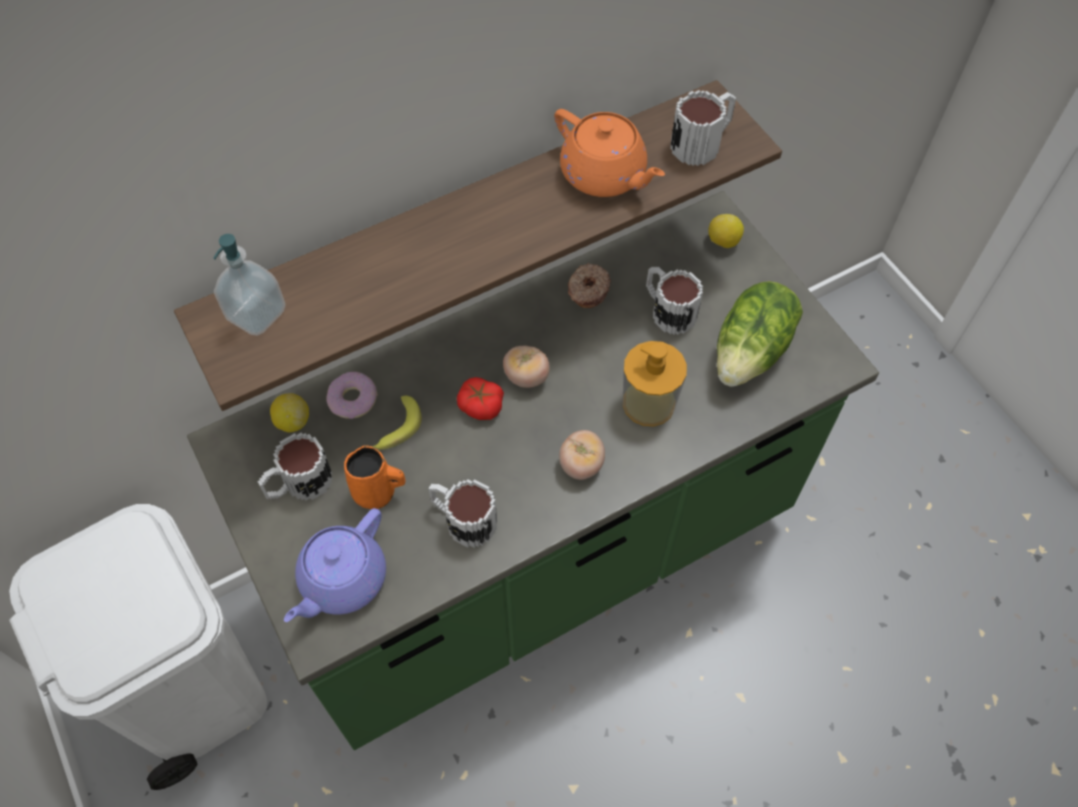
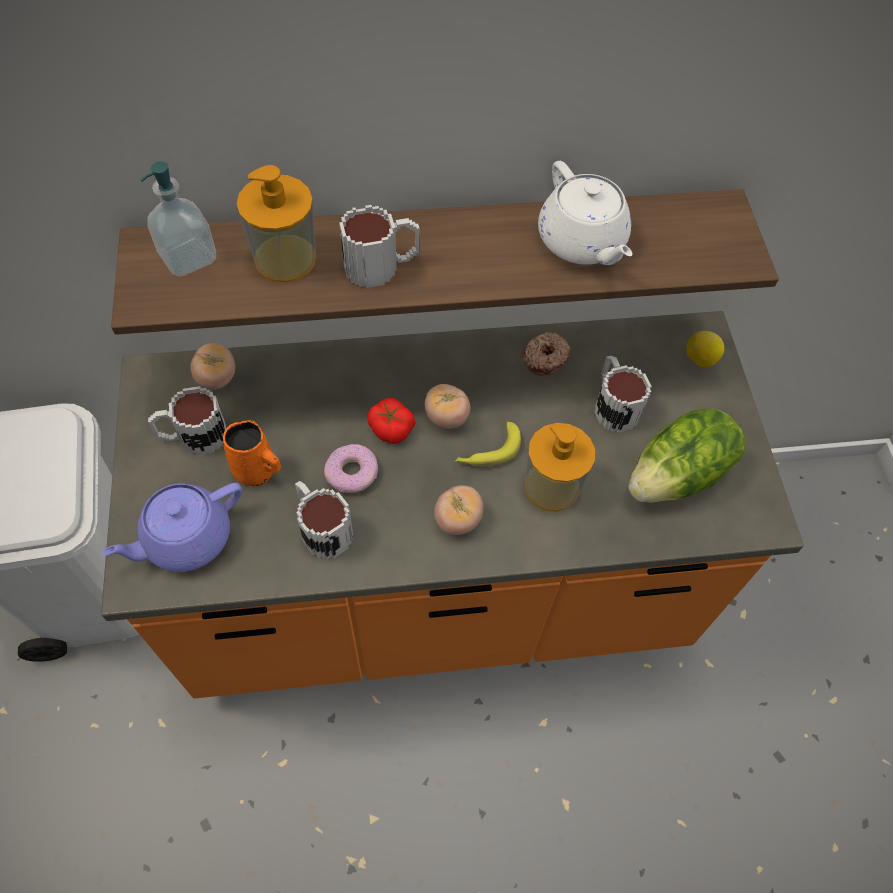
camera: 20 degrees right, 0 degrees up
green counter [187,191,879,750] -> orange counter [101,311,804,699]
lemon [270,393,309,432] -> tomato [190,343,235,390]
donut [326,372,378,419] -> donut moved to [324,444,378,493]
banana [371,396,422,450] -> banana moved to [455,422,521,467]
orange teapot [554,109,665,197] -> white teapot [538,161,632,265]
mug [670,90,736,166] -> mug moved to [339,205,420,288]
none -> soap dispenser [237,165,316,282]

